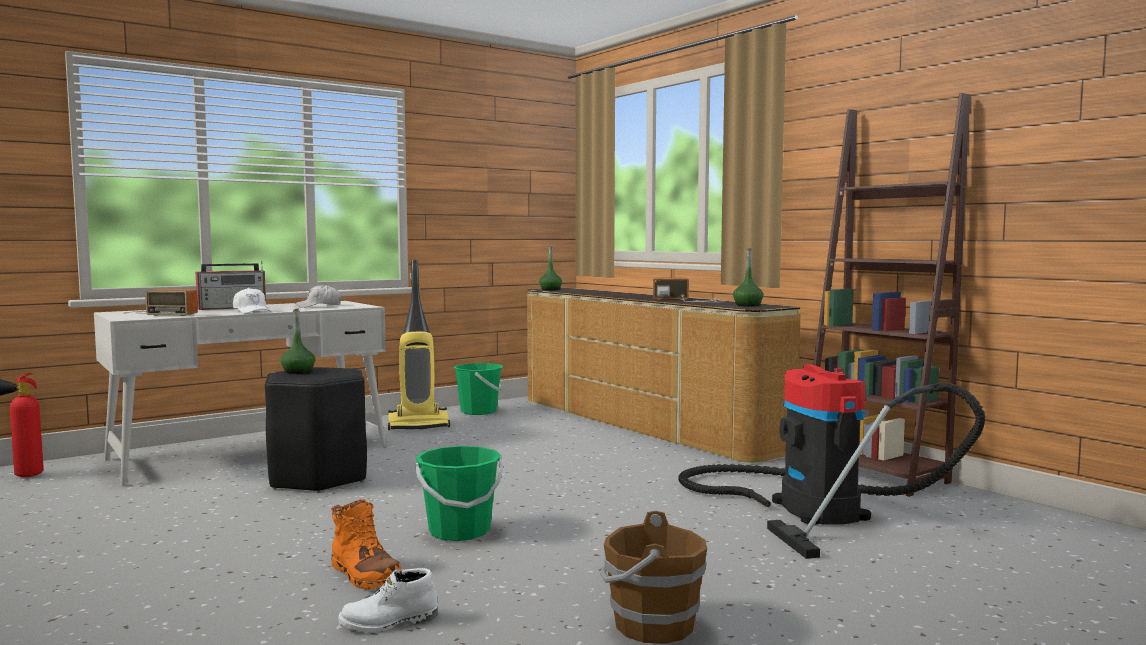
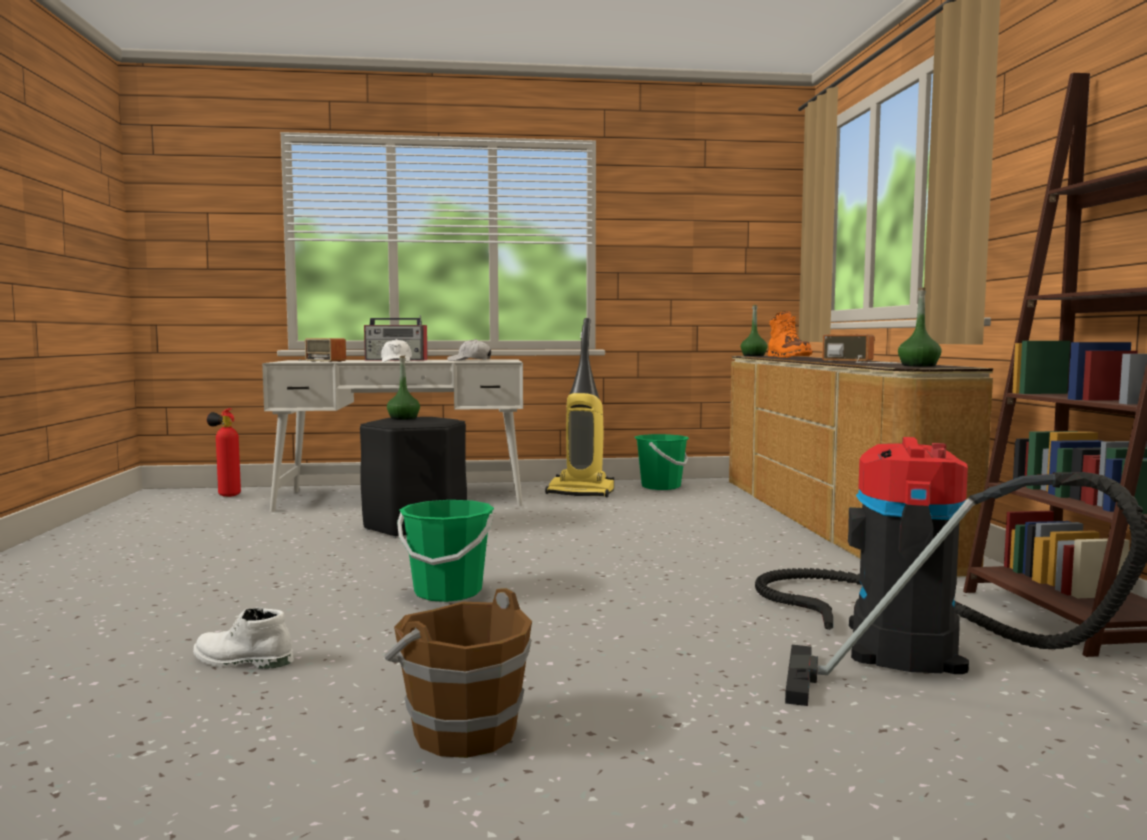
camera: 30 degrees right, 0 degrees up
orange boot [331,499,402,590] -> orange boot moved to [768,311,813,358]

